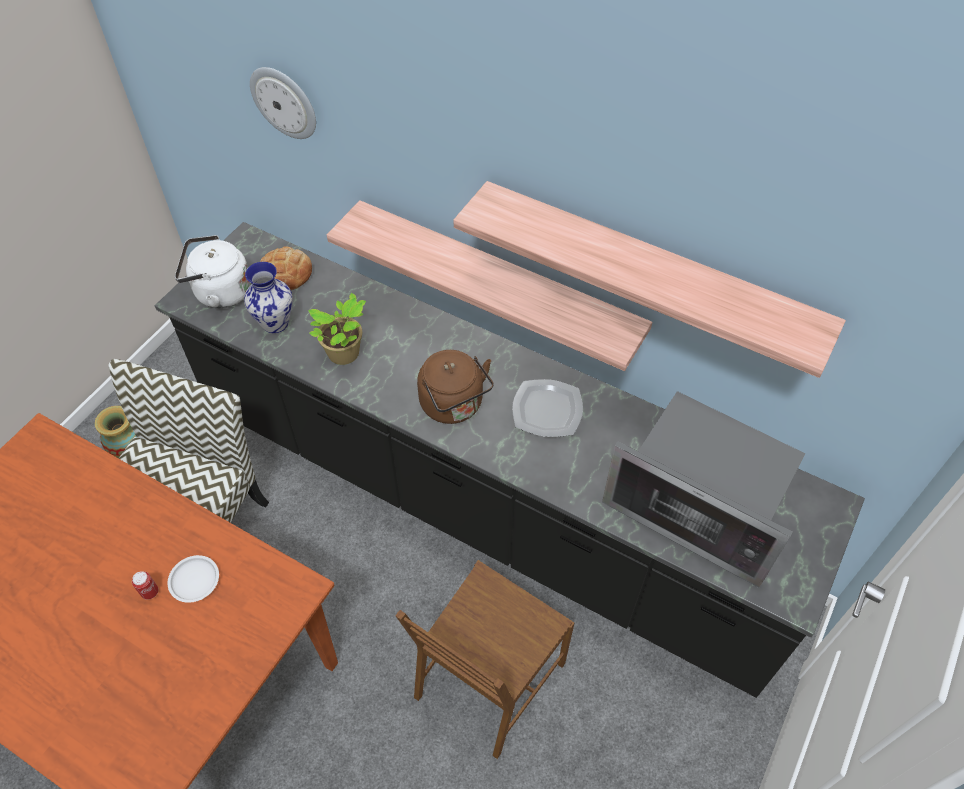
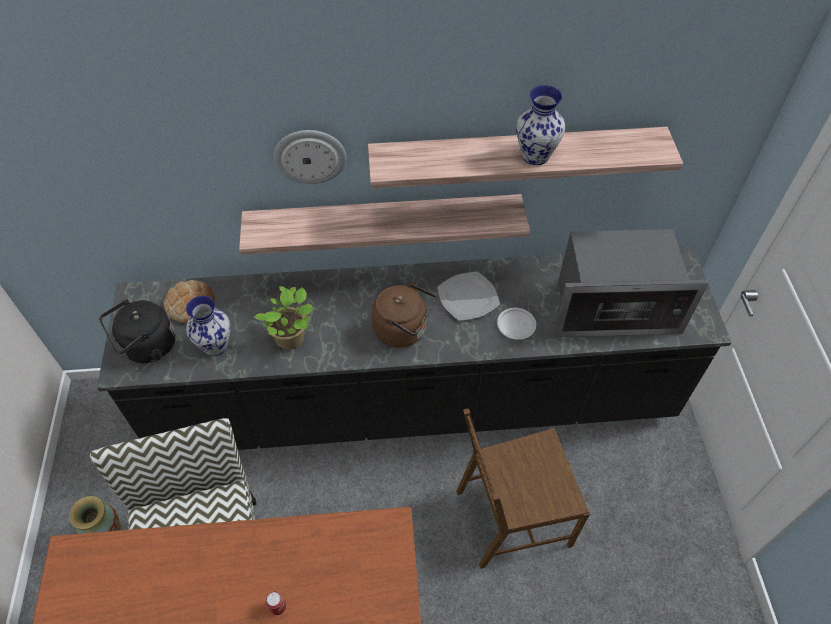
camera: 35 degrees left, 0 degrees up
white plate [167,555,219,603] -> white plate moved to [497,308,536,340]
white kettle [175,235,251,308] -> black kettle [99,300,175,363]
wall clock [250,67,316,139] -> wall clock moved to [273,130,347,184]
brown chair [395,560,574,759] -> brown chair turned 75 degrees clockwise [456,408,590,569]
none -> vase [516,85,565,165]

